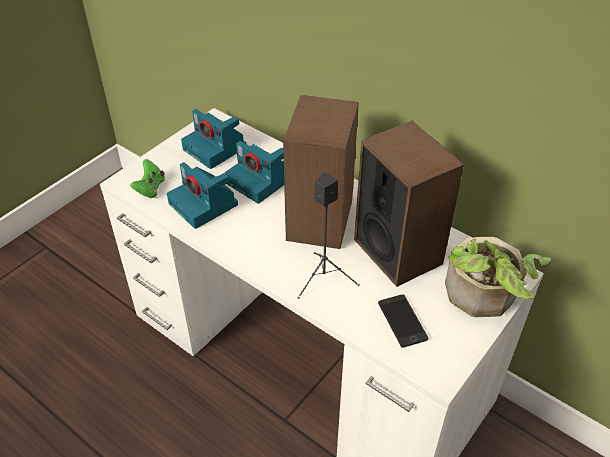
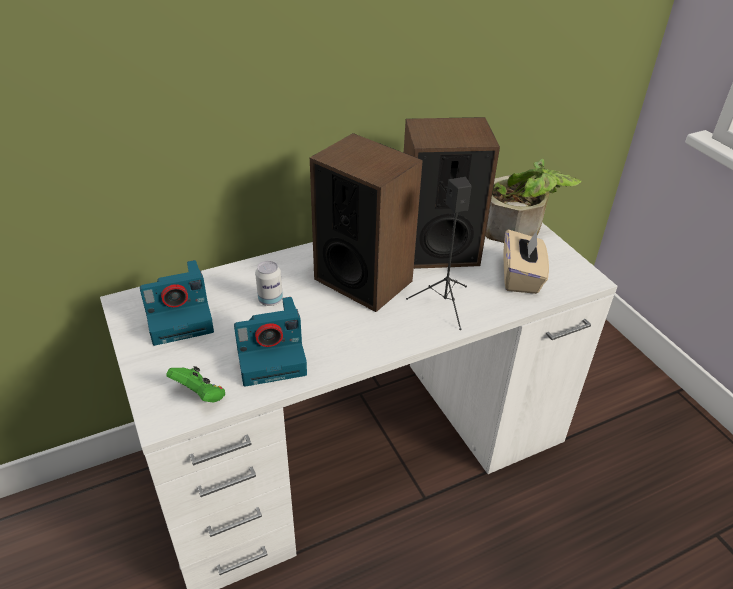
camera: 65 degrees left, 5 degrees down
camera [225,141,284,204] -> can [255,261,283,306]
phone [378,294,428,348] -> beige tissue box [503,229,549,294]

